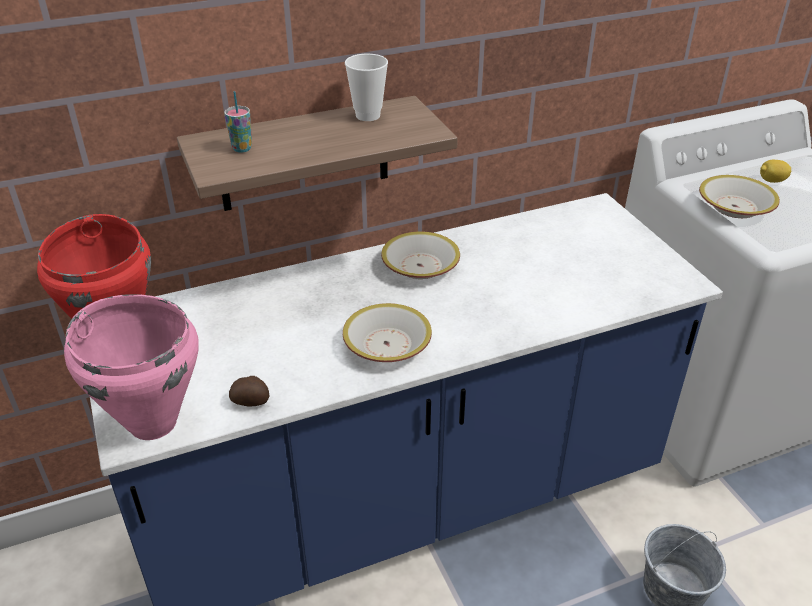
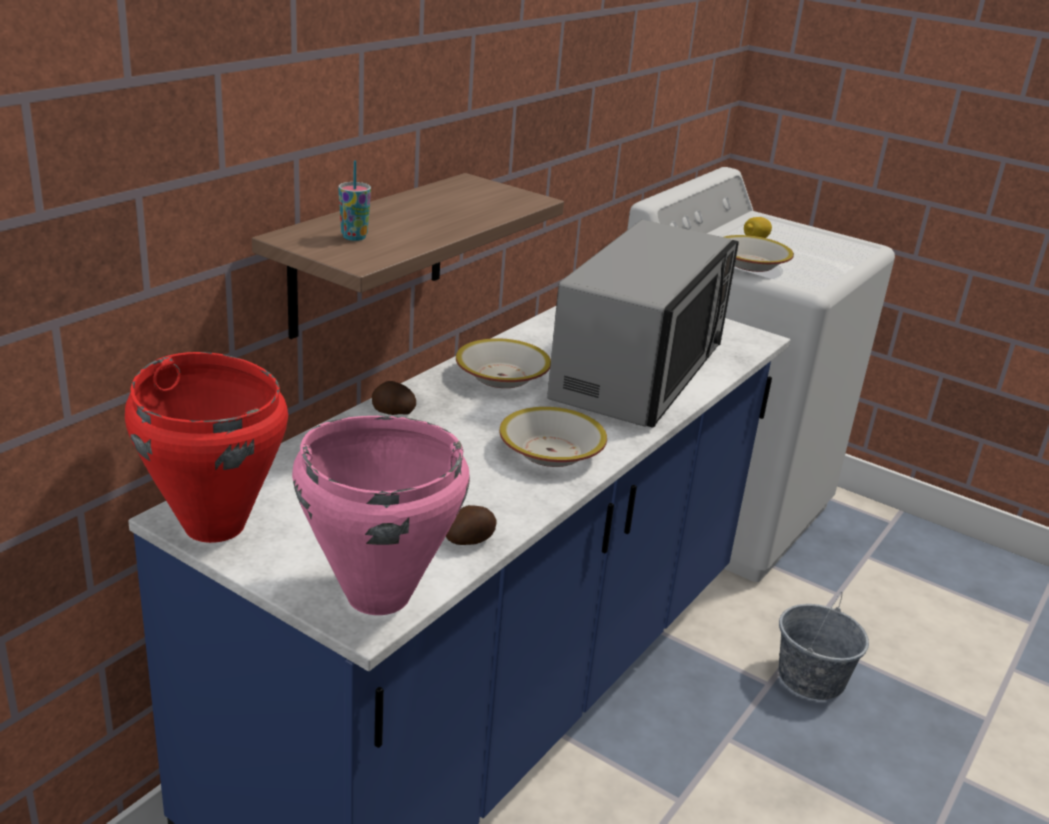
camera: 35 degrees left, 10 degrees down
cup [345,54,388,121] -> none
none -> potato [372,381,416,415]
none -> microwave [547,220,739,428]

